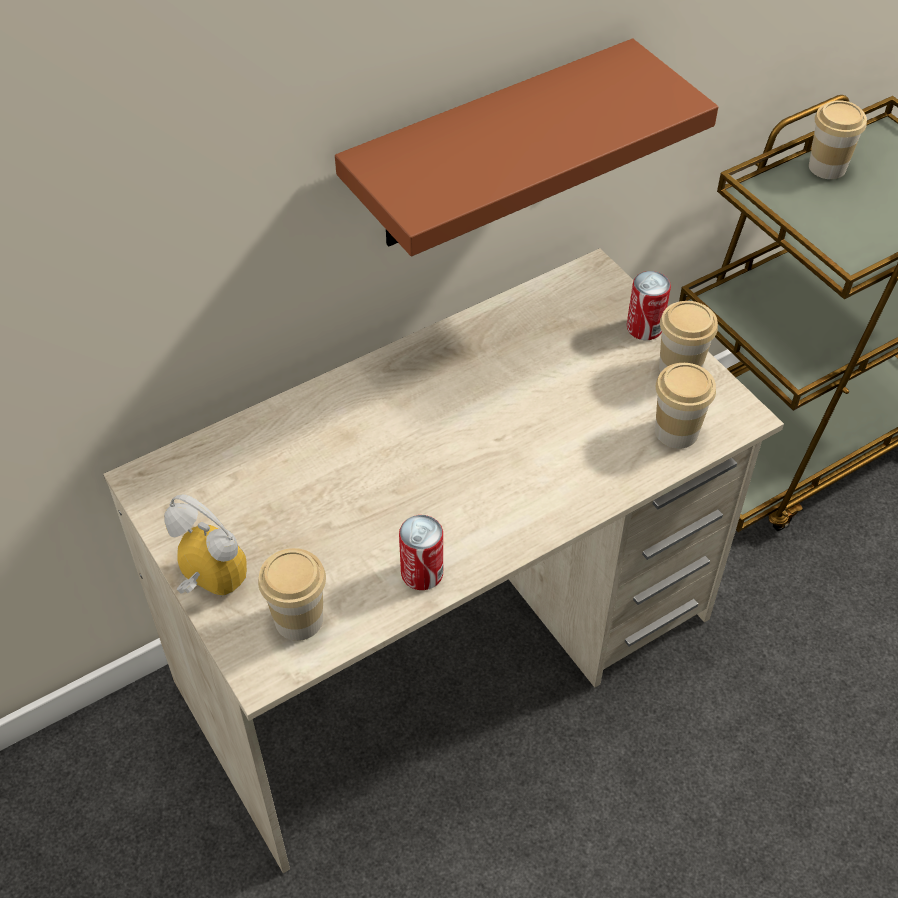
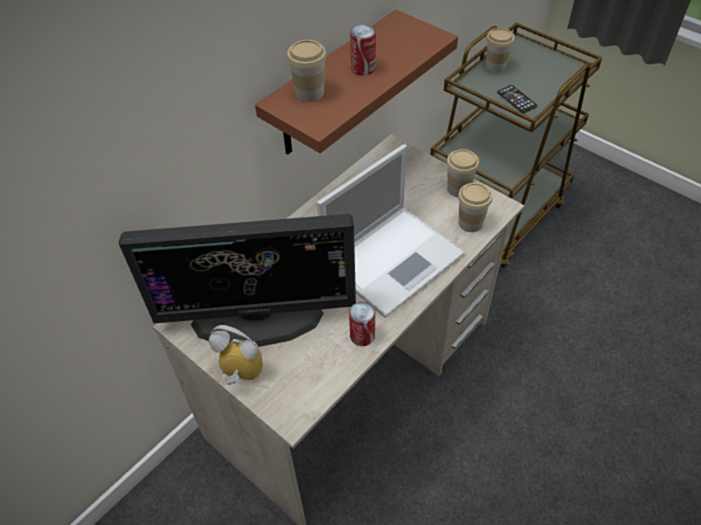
camera: 15 degrees left, 0 degrees up
cup [258,548,326,641] -> cup moved to [287,40,327,102]
can [627,271,671,340] -> can moved to [350,25,376,75]
none -> monitor [118,214,356,347]
none -> laptop [317,144,465,318]
none -> phone [497,85,537,113]

